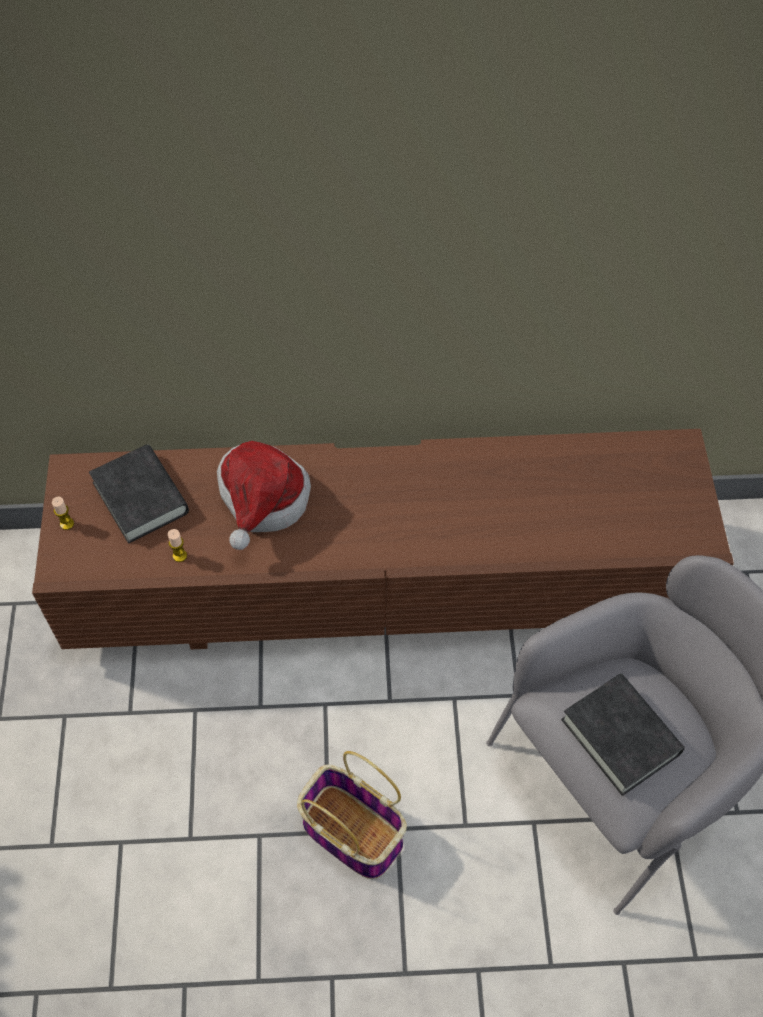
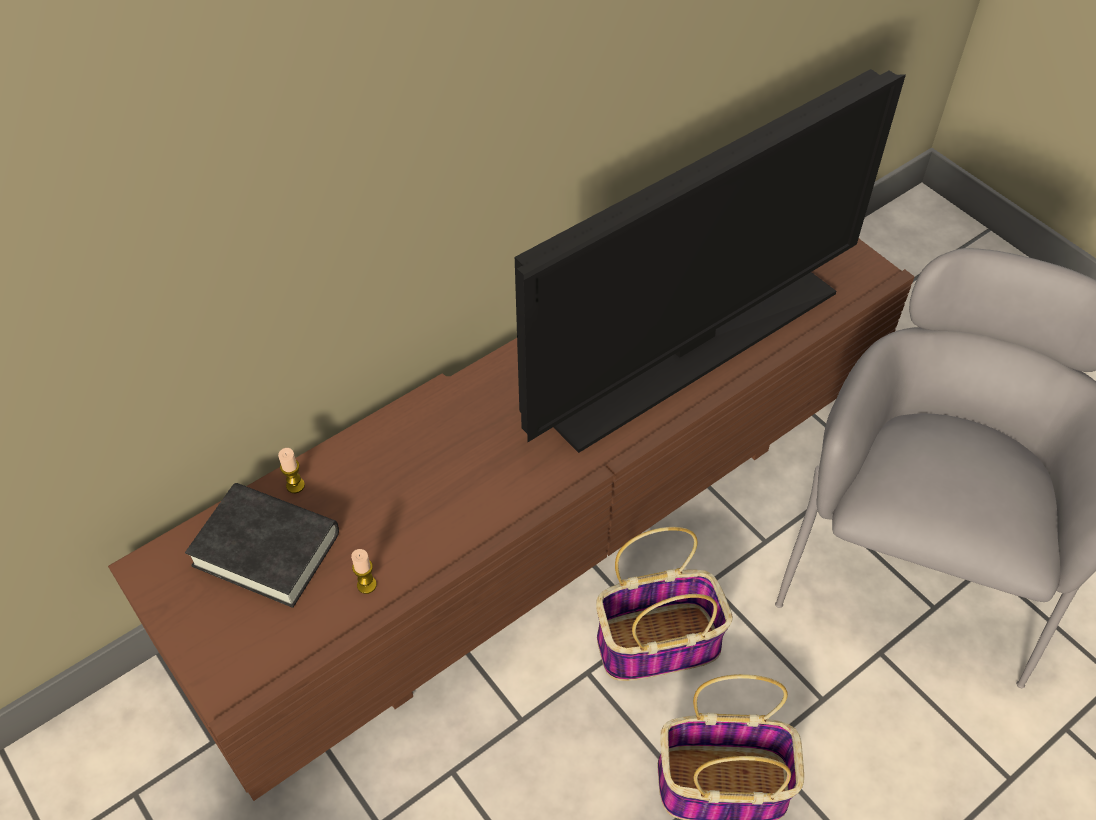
camera: 35 degrees left, 5 degrees down
candle [52,496,74,530] -> candle moved to [278,448,305,493]
hat [217,441,311,550] -> none
black book [561,673,685,796] -> none
none -> television [515,69,906,453]
none -> basket [596,527,733,681]

